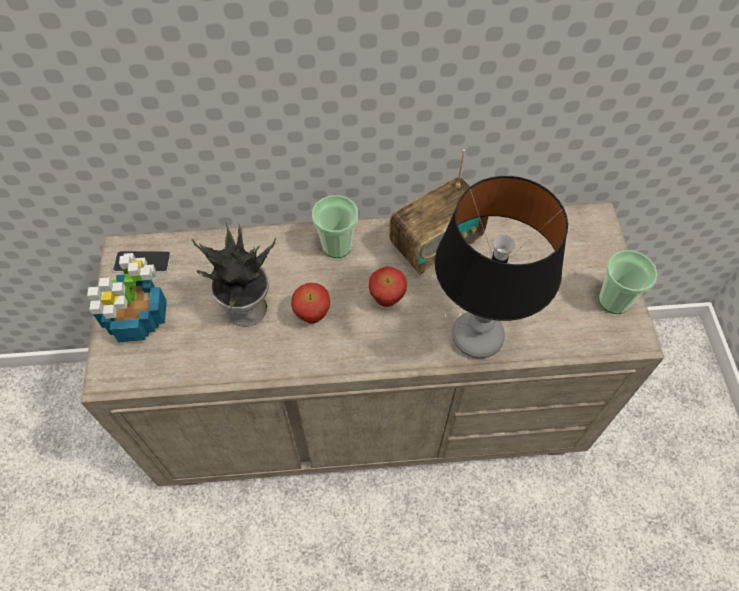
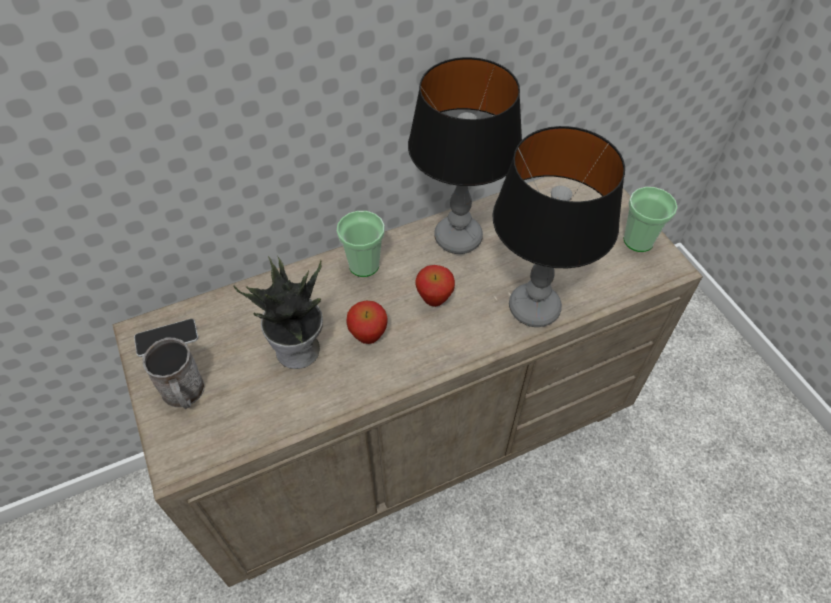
camera: 20 degrees left, 5 degrees down
potted plant [87,253,167,342] -> grey mug [142,337,205,409]
radio [389,149,489,275] -> table lamp [408,57,522,254]

